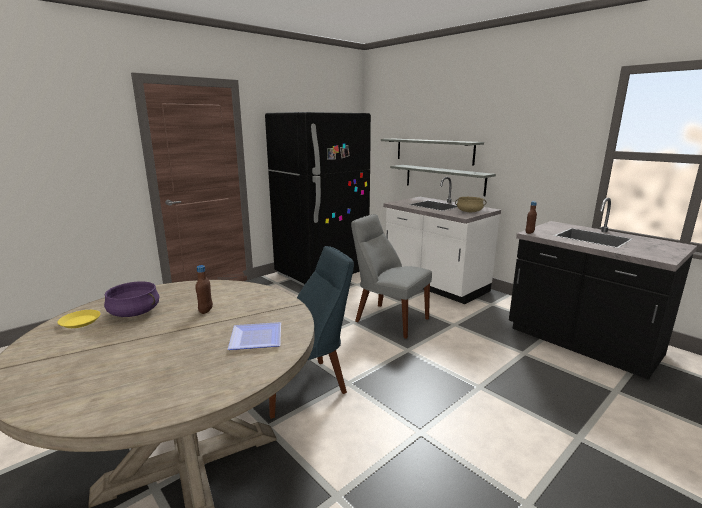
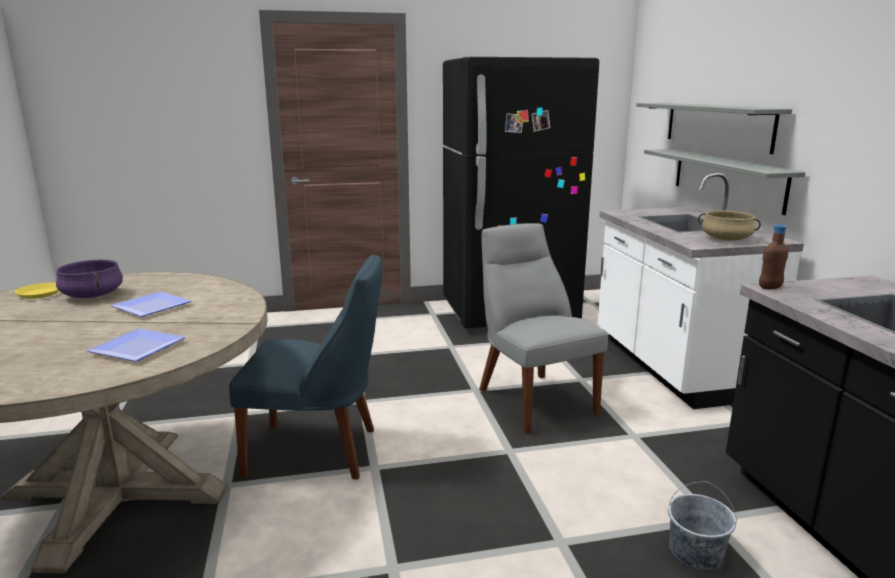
camera: 30 degrees right, 0 degrees up
brown bottle [195,265,213,314] -> plate [111,291,191,317]
none -> grey bucket [668,481,737,570]

